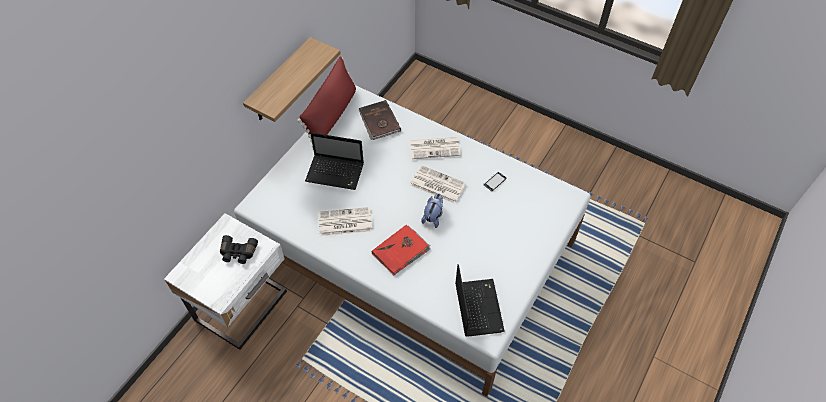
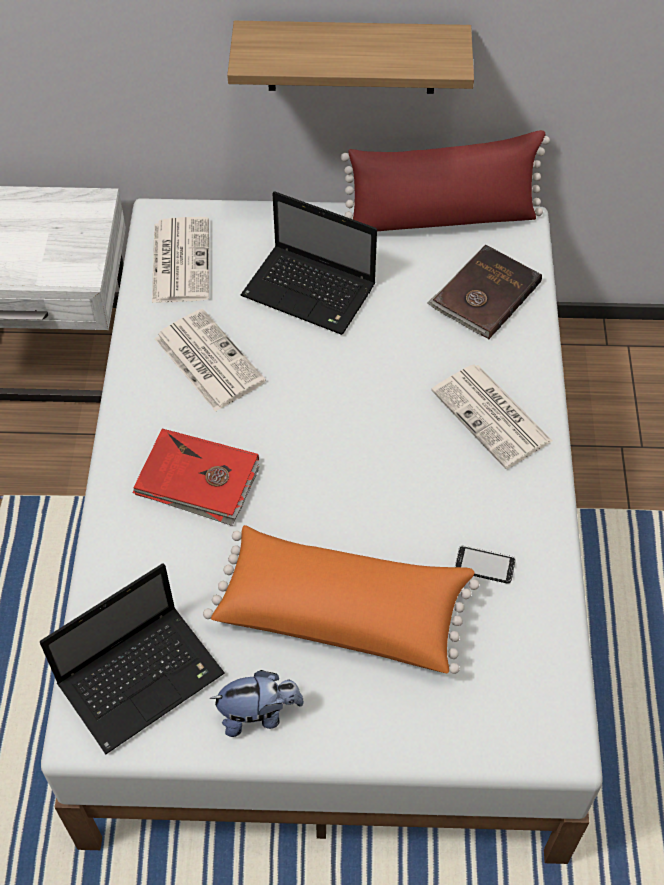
camera: 60 degrees right, 0 degrees up
black binoculars [220,235,258,264] -> none
laptop [305,133,364,190] -> laptop turned 45 degrees counterclockwise [241,191,377,335]
newspaper [410,165,466,204] -> newspaper moved to [152,217,209,303]
plush toy [421,193,443,228] -> plush toy moved to [209,670,304,737]
none -> orange pillow [203,525,479,674]

